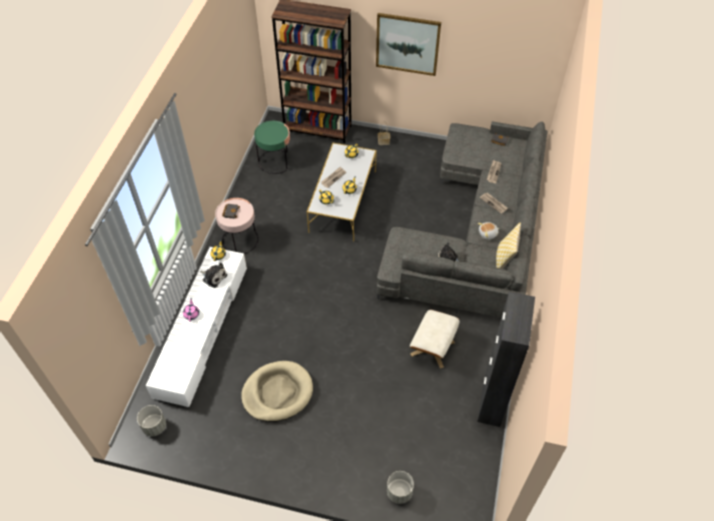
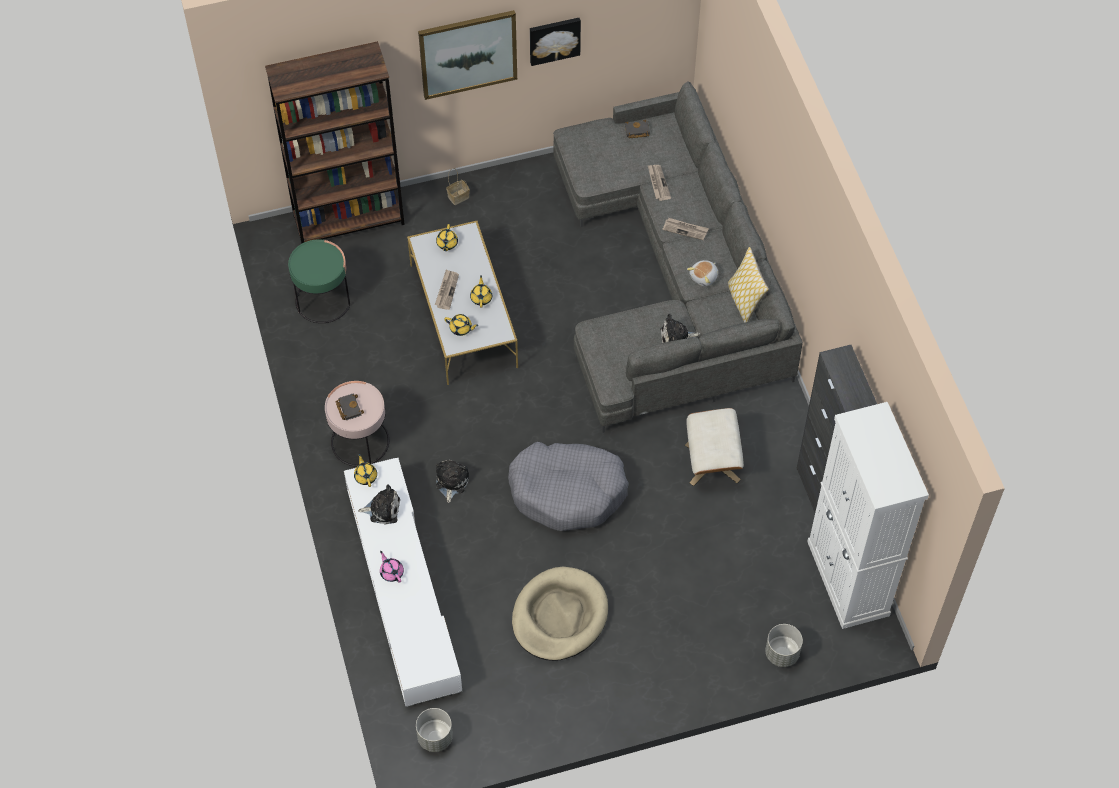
camera: 30 degrees left, 5 degrees up
none -> plush toy [436,460,469,503]
none -> grey dog bed [508,442,629,531]
none -> picture [530,18,581,66]
none -> white cabinet [807,402,929,629]

